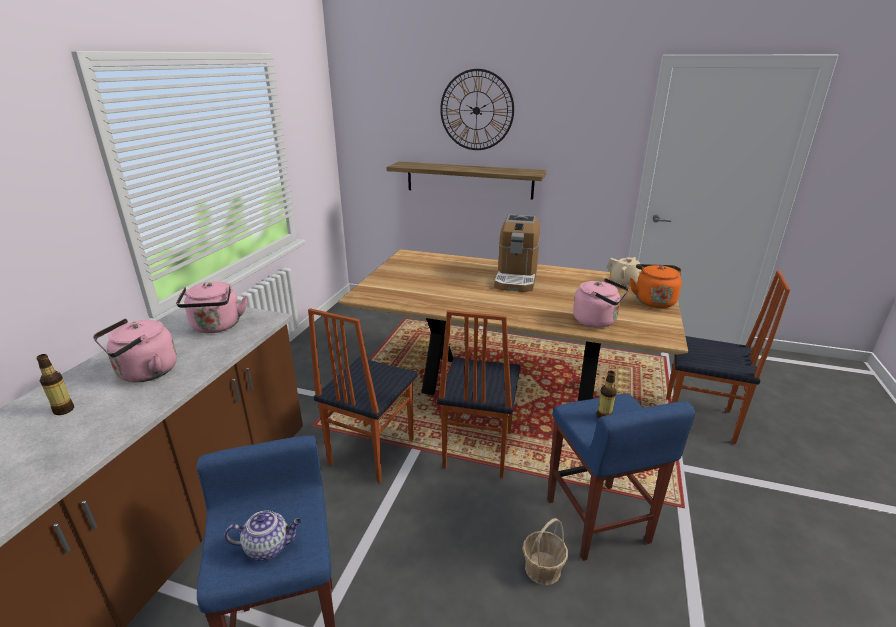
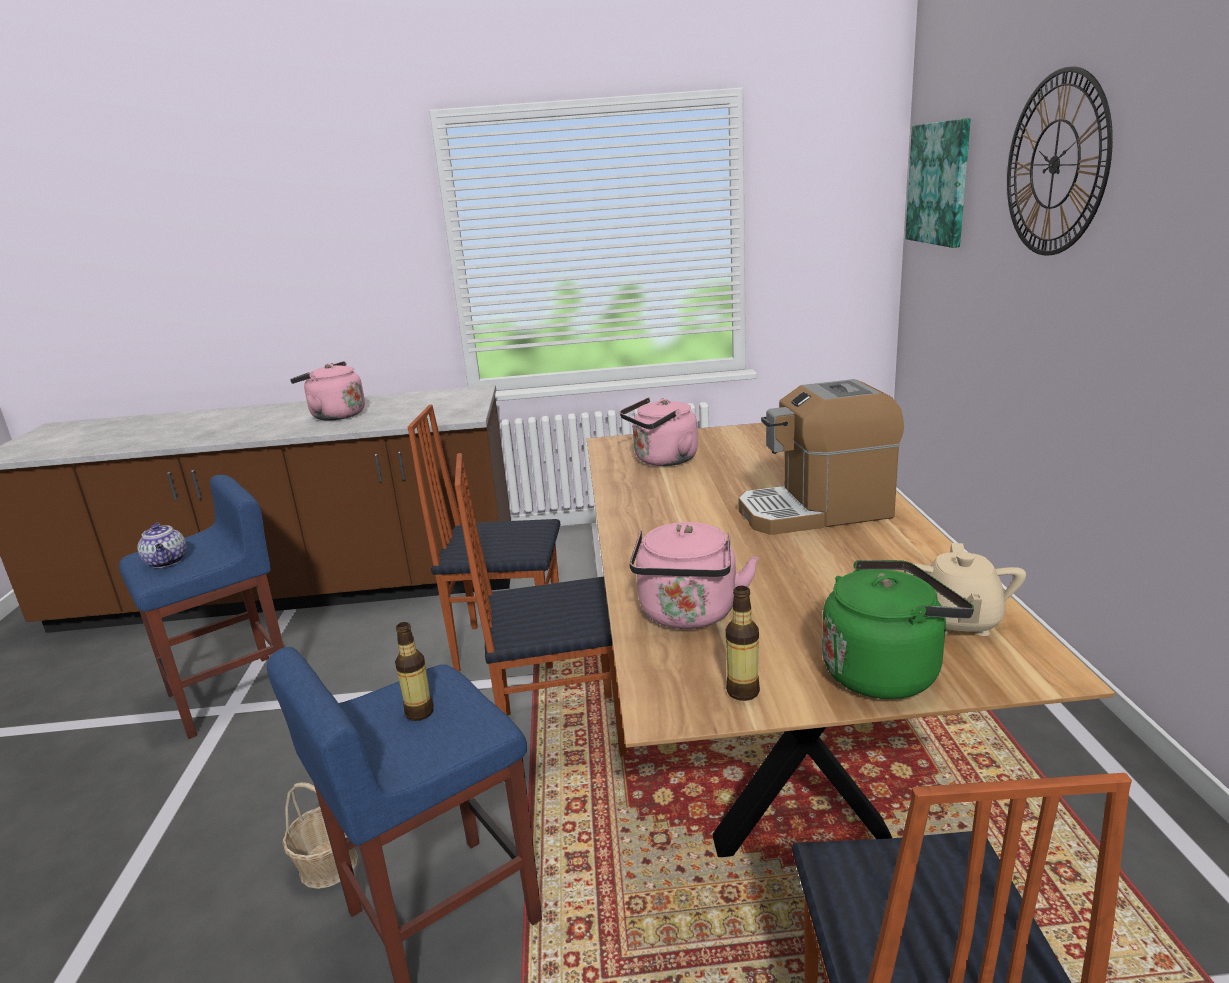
camera: 70 degrees right, 5 degrees down
bottle [36,354,74,415] -> bottle moved to [726,586,760,701]
pink kettle [176,281,247,333] -> pink kettle moved to [620,397,698,466]
shelf [386,162,547,200] -> none
orange kettle [630,264,682,308] -> green kettle [822,560,974,699]
none -> picture [905,118,971,248]

